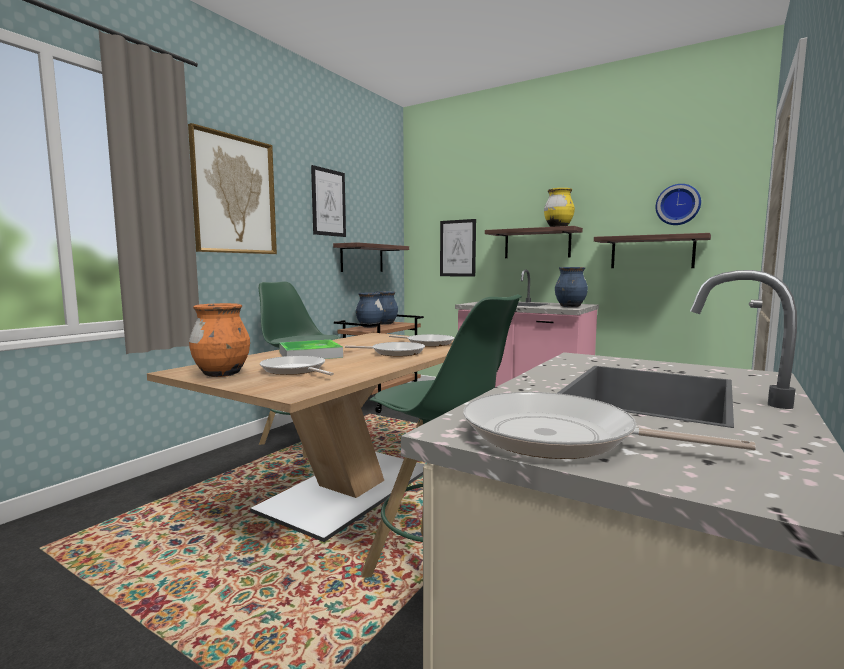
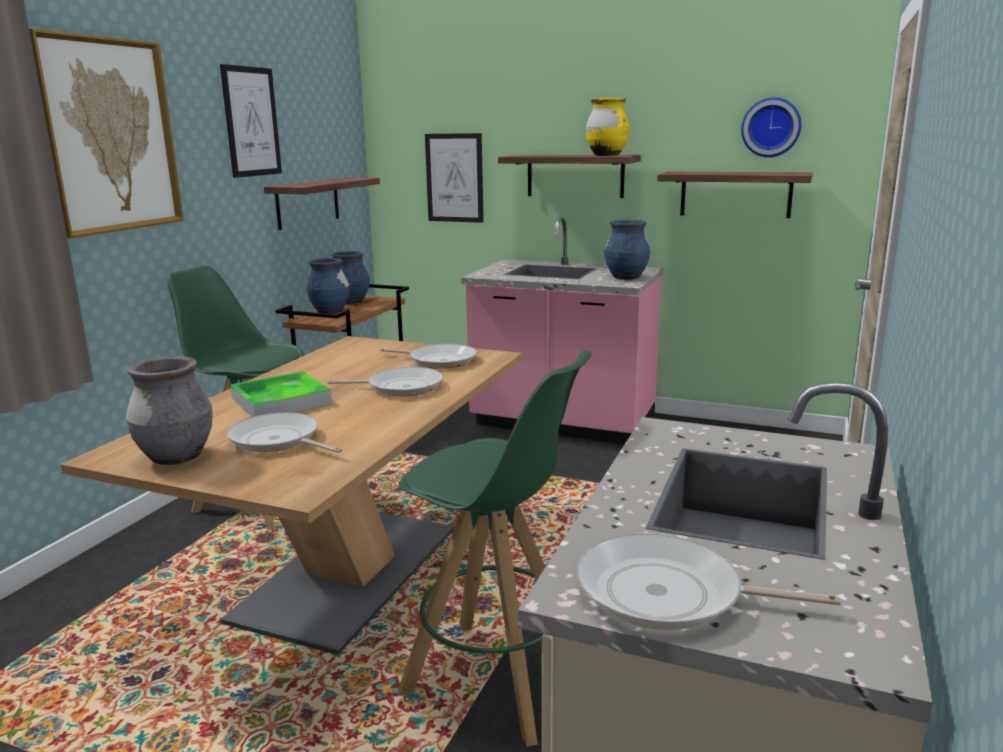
camera: 10 degrees left, 10 degrees up
orange vase [189,303,250,377] -> grey vase [126,356,213,465]

